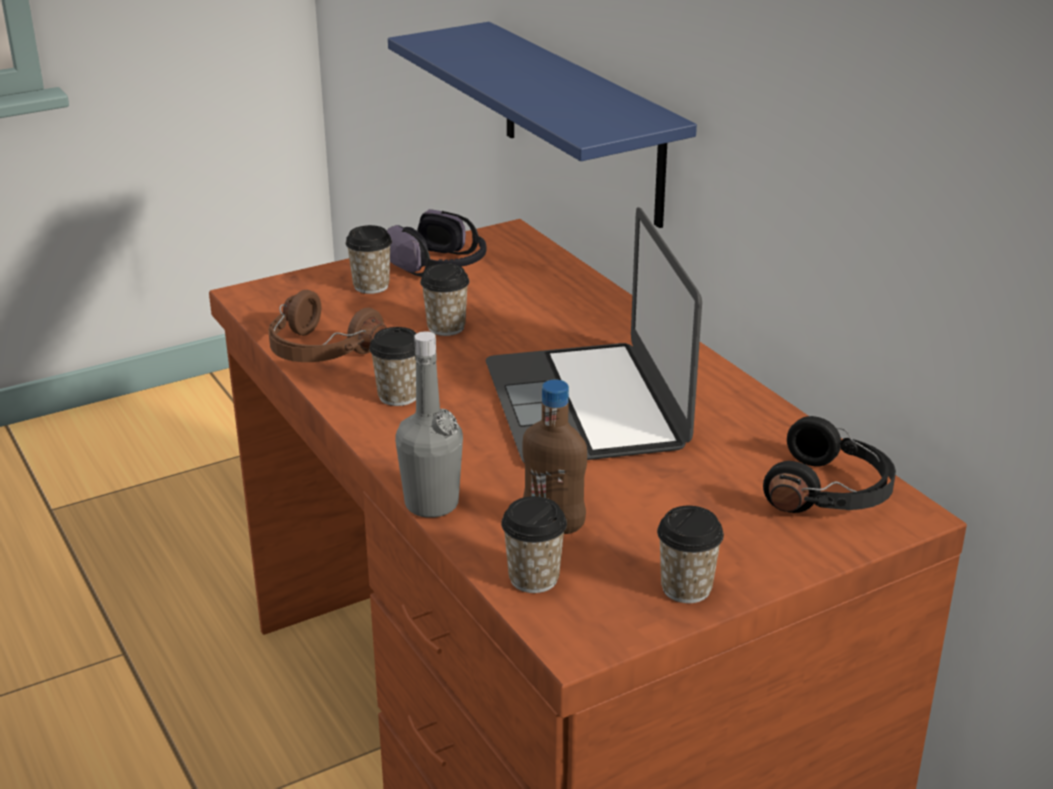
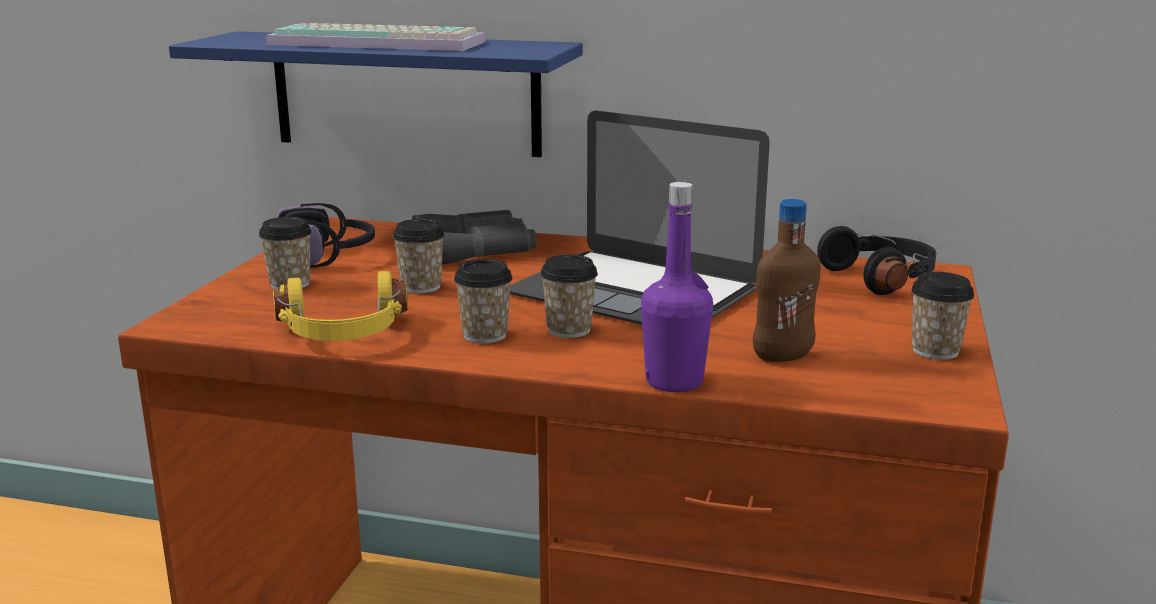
camera: 45 degrees left, 10 degrees down
brown headphones [268,290,387,362] -> yellow headphones [273,271,408,341]
grey bottle [395,331,463,518] -> purple bottle [641,182,713,392]
cup [501,496,567,593] -> cup moved to [540,254,598,338]
none -> keyboard [266,23,485,51]
none -> grey binoculars [412,210,537,264]

